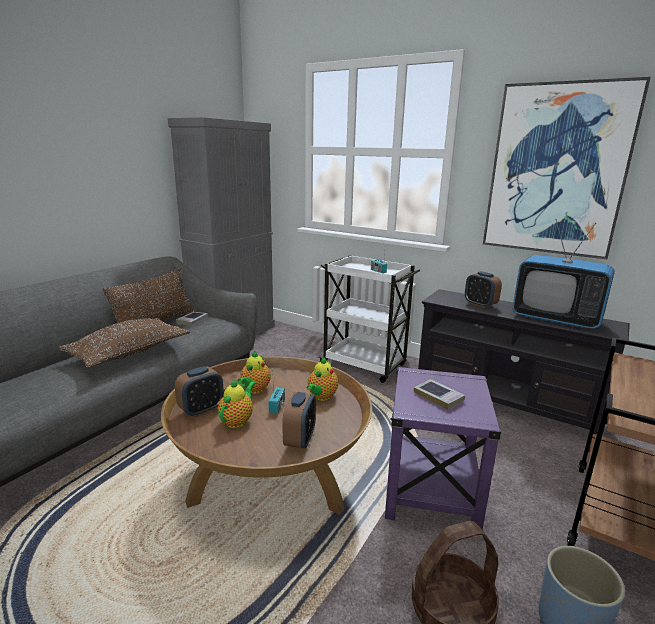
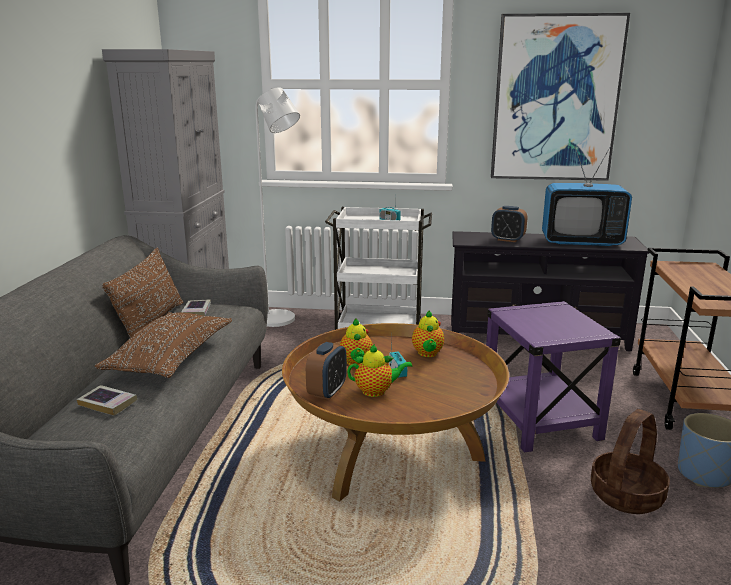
camera: 25 degrees left, 0 degrees up
teapot [218,379,256,428] -> teapot turned 90 degrees clockwise [347,344,413,397]
alarm clock [282,392,316,449] -> none
book [414,379,465,410] -> book moved to [77,385,137,416]
none -> white floor lamp [255,87,300,327]

